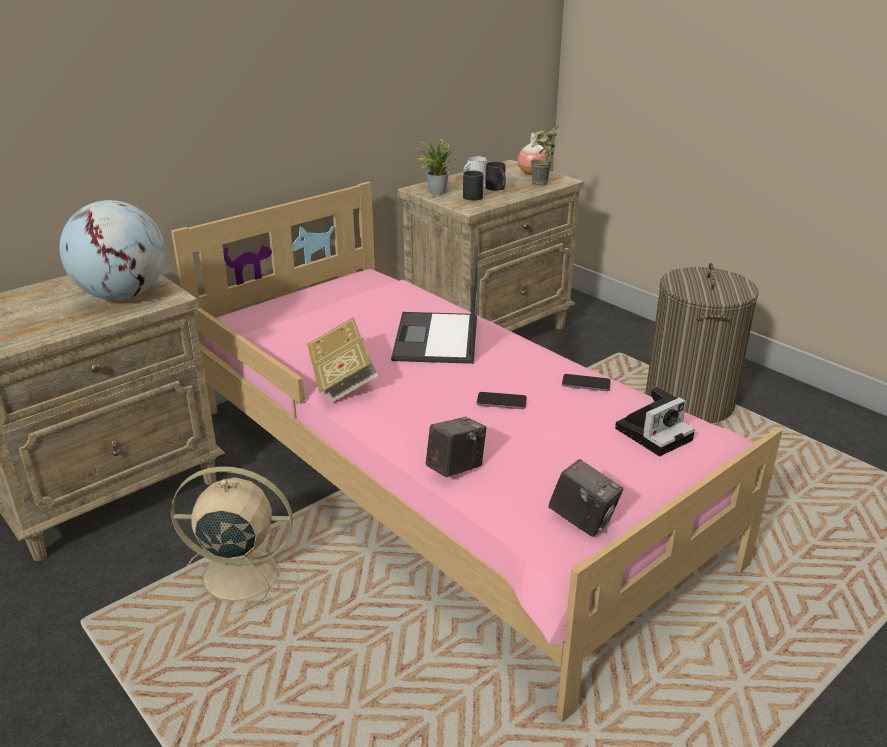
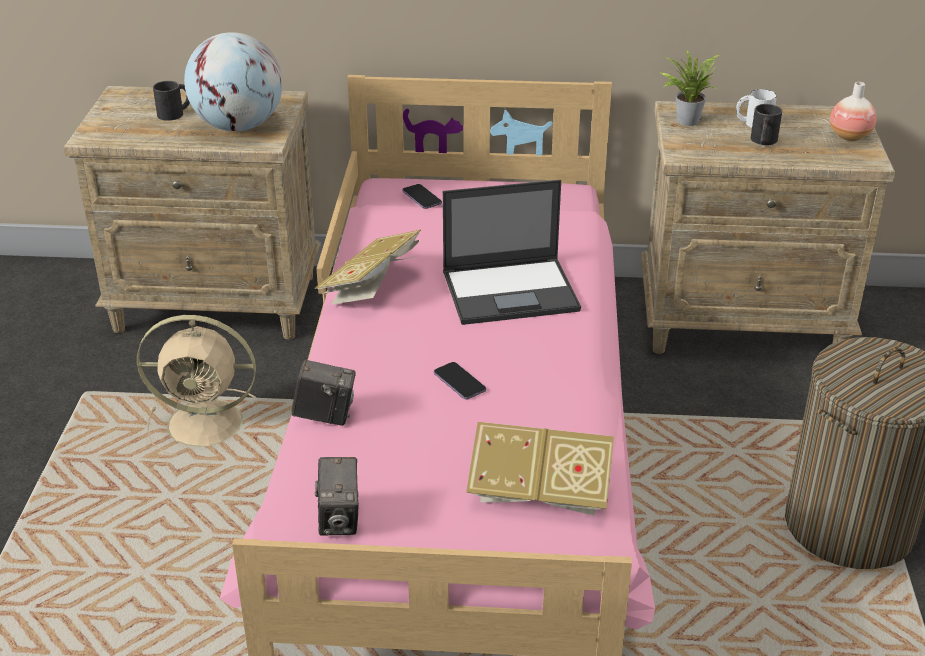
camera: 45 degrees right, 5 degrees up
beige fan [171,466,299,615] -> beige fan turned 135 degrees clockwise [137,315,256,454]
laptop [391,245,478,364] -> laptop turned 150 degrees counterclockwise [443,180,581,325]
black mug [463,171,483,201] -> black mug moved to [153,81,190,121]
potted plant [531,125,559,186] -> none
phone [562,374,611,391] -> phone moved to [402,184,442,209]
camera [615,387,695,456] -> book [466,422,614,516]

